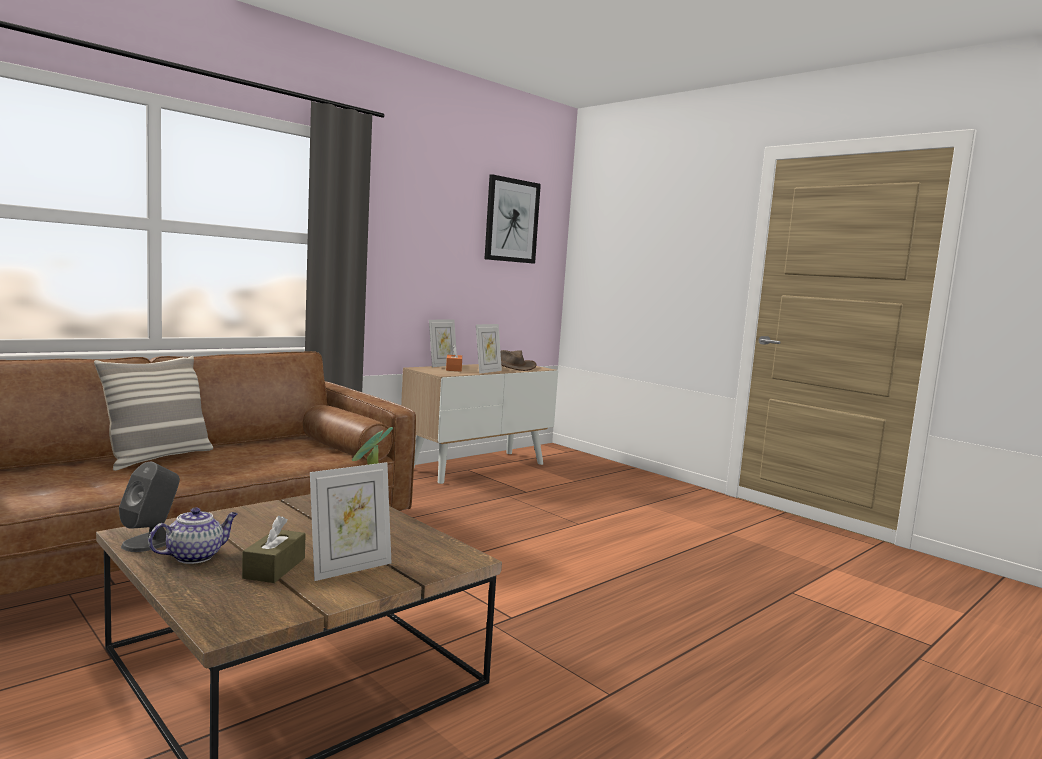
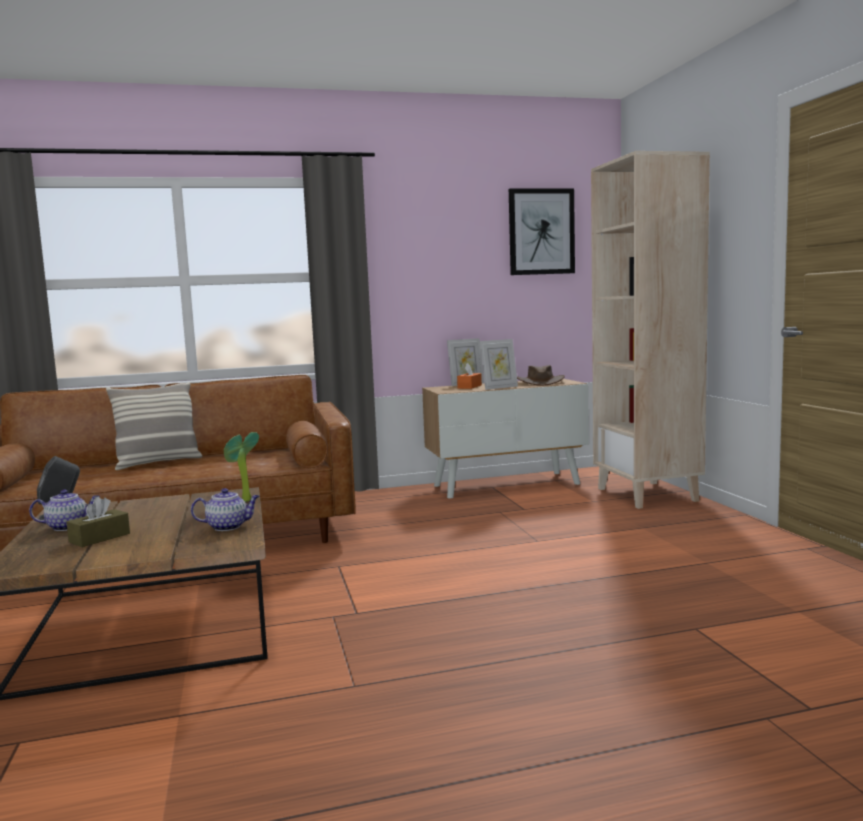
camera: 30 degrees right, 0 degrees up
picture frame [310,462,391,581] -> none
none -> teapot [191,488,259,531]
none -> beige bookcase [591,151,710,509]

